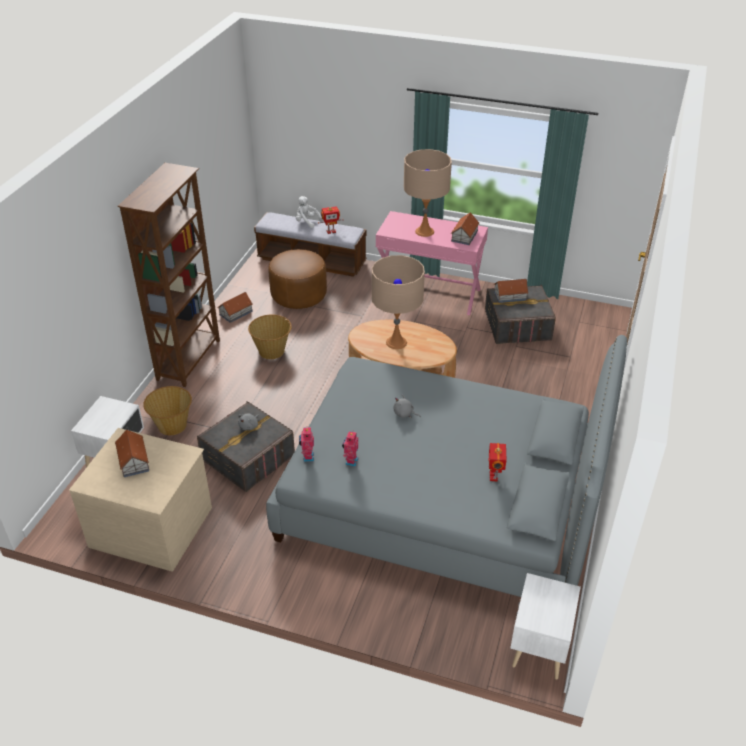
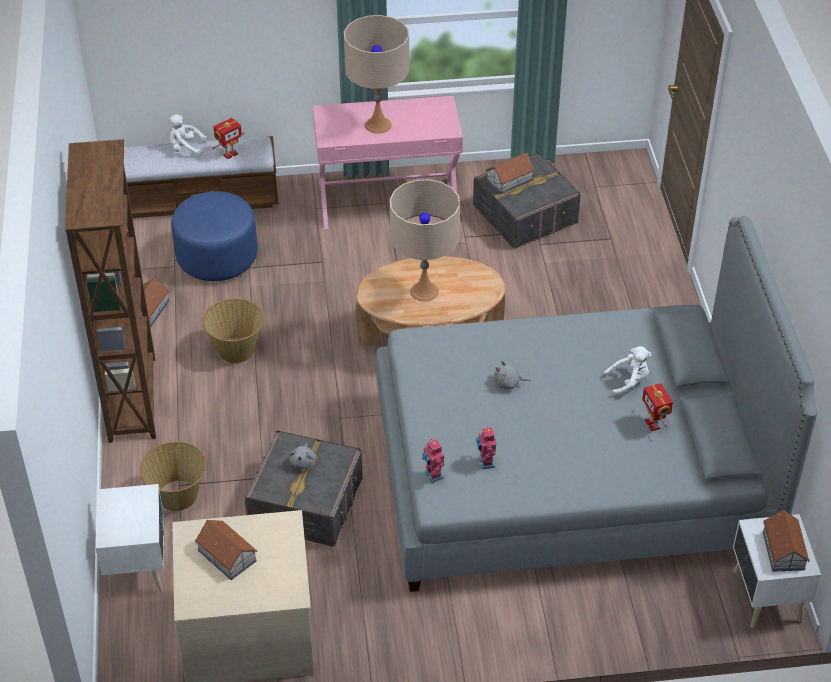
camera: 25 degrees left, 5 degrees up
brown ottoman [268,249,327,309] -> blue ottoman [171,191,258,281]
toy house [451,212,479,245] -> toy house moved to [763,509,810,572]
none -> white plush toy [604,346,651,396]

